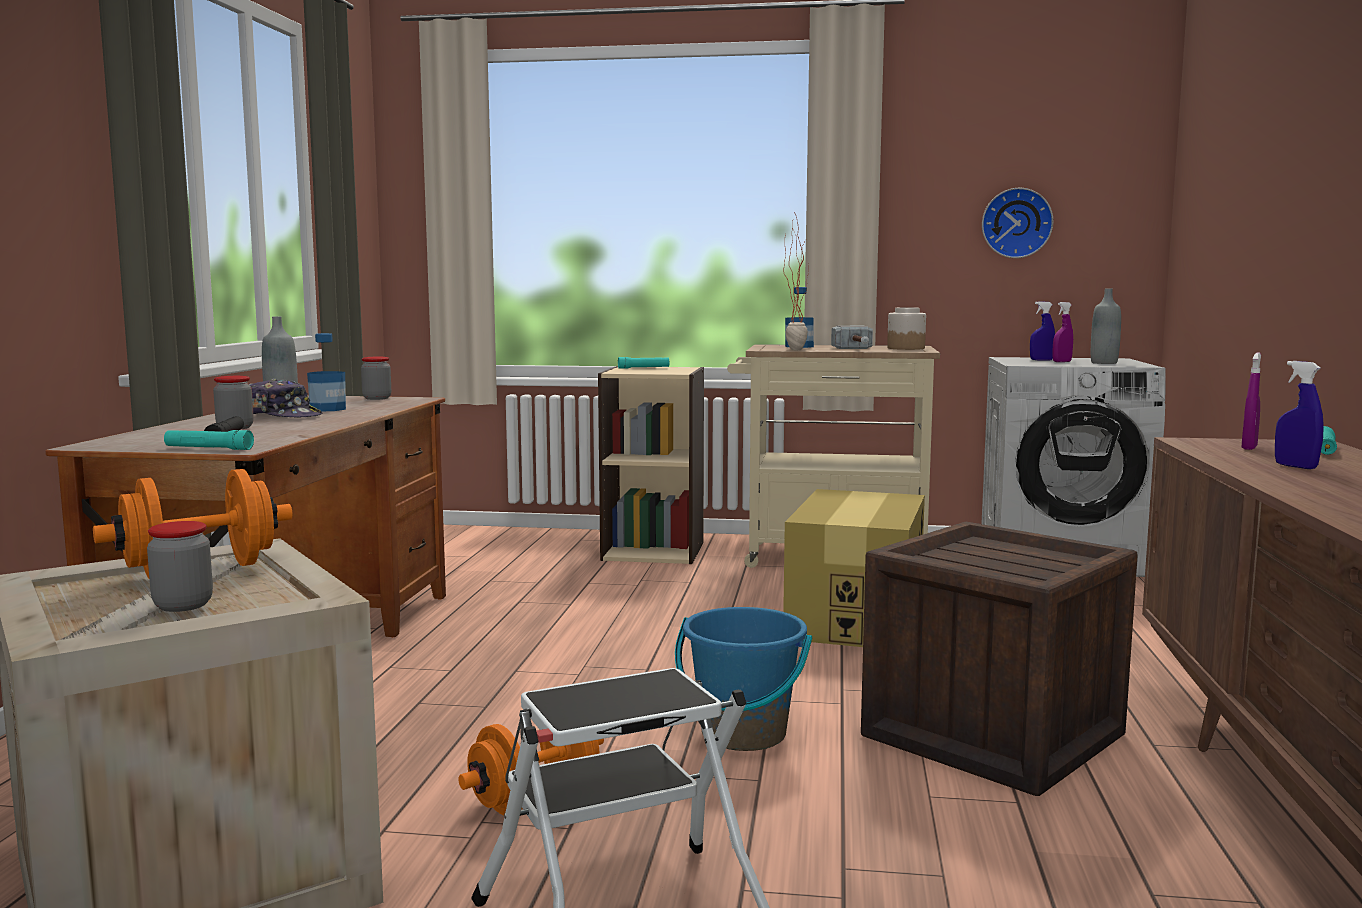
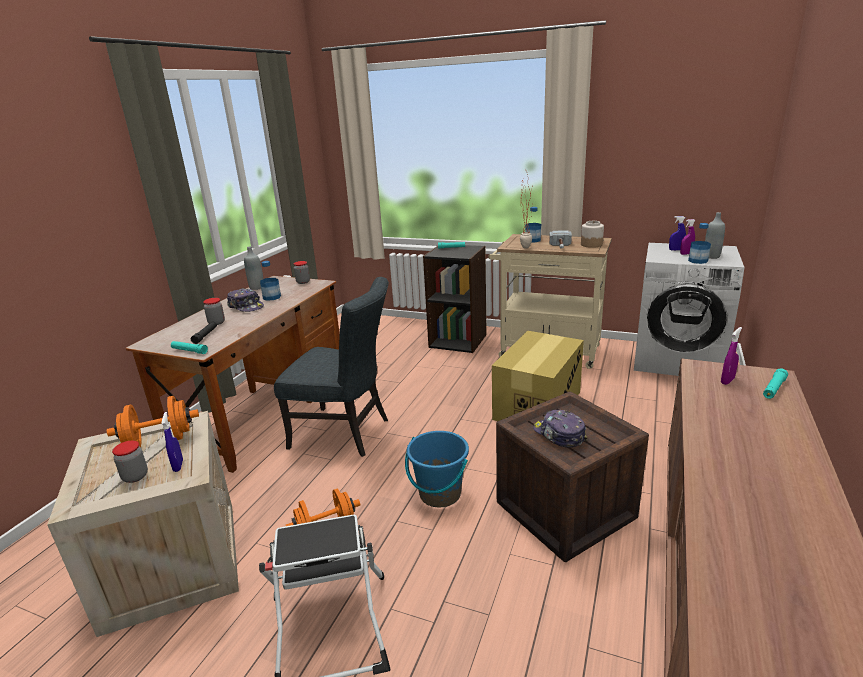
camera: 15 degrees right, 15 degrees up
beige bookcase [598,366,704,564] -> black bookcase [423,245,487,353]
wall clock [982,188,1053,258] -> none
blue spray bottle [1275,361,1324,469] -> blue spray bottle moved to [161,412,183,472]
none -> grey chair [274,277,389,457]
none -> cap [533,410,588,448]
none -> bottle [688,223,711,264]

